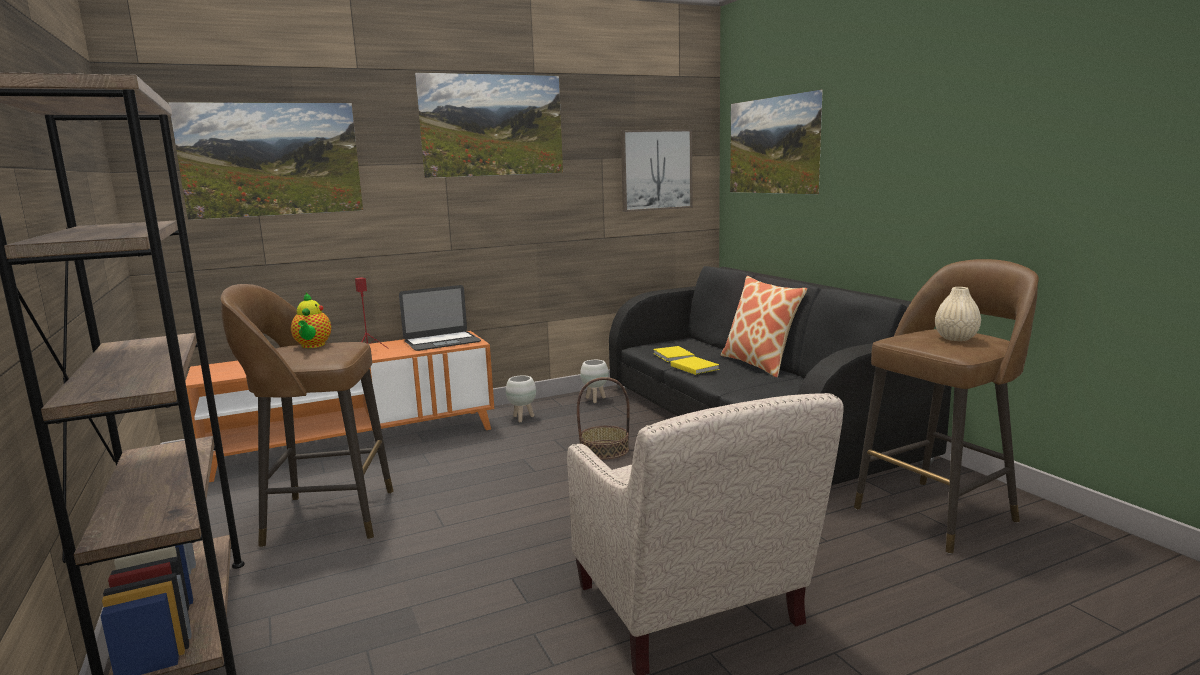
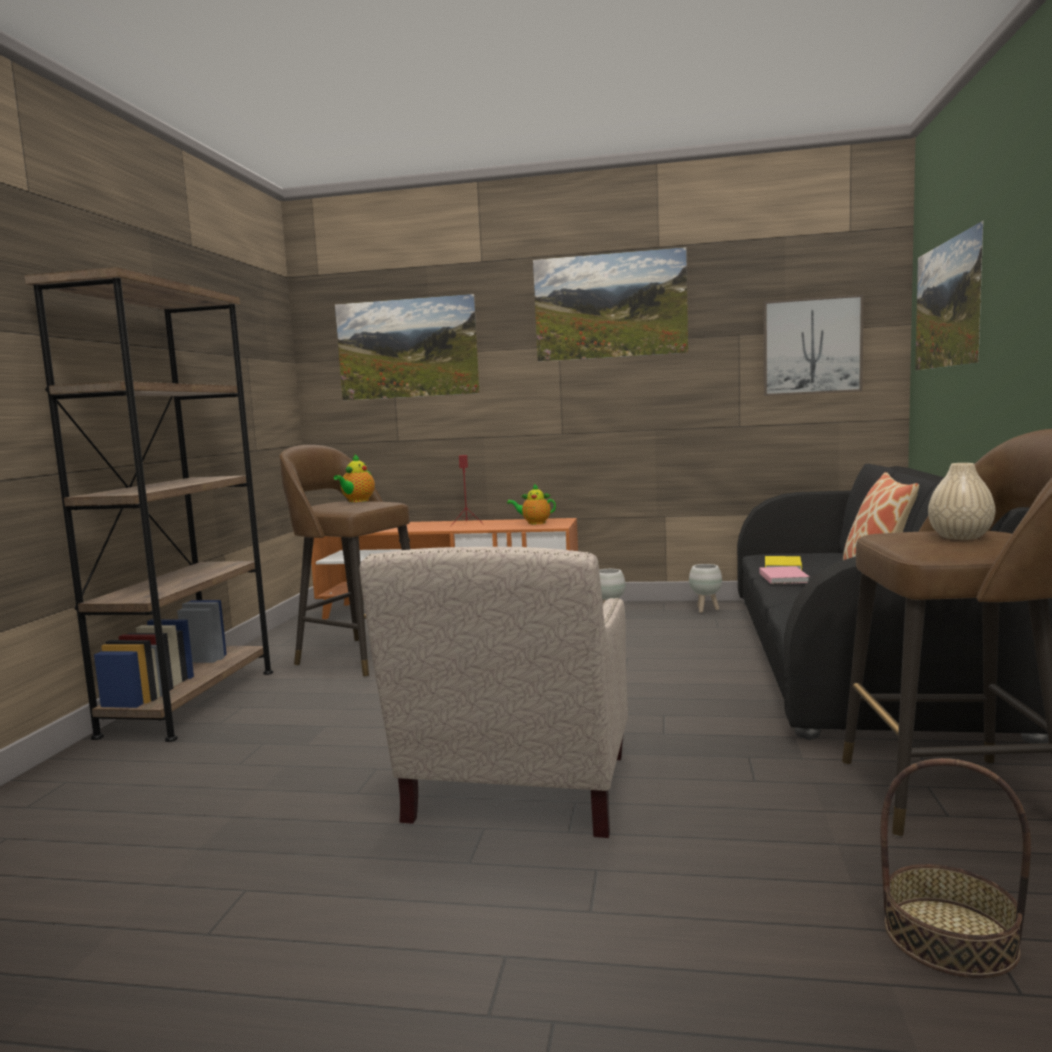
camera: 35 degrees right, 5 degrees down
laptop [399,285,481,351] -> teapot [507,484,556,524]
basket [577,377,630,460] -> basket moved to [880,758,1031,978]
yellow book [671,356,720,375] -> pink book [759,566,810,584]

